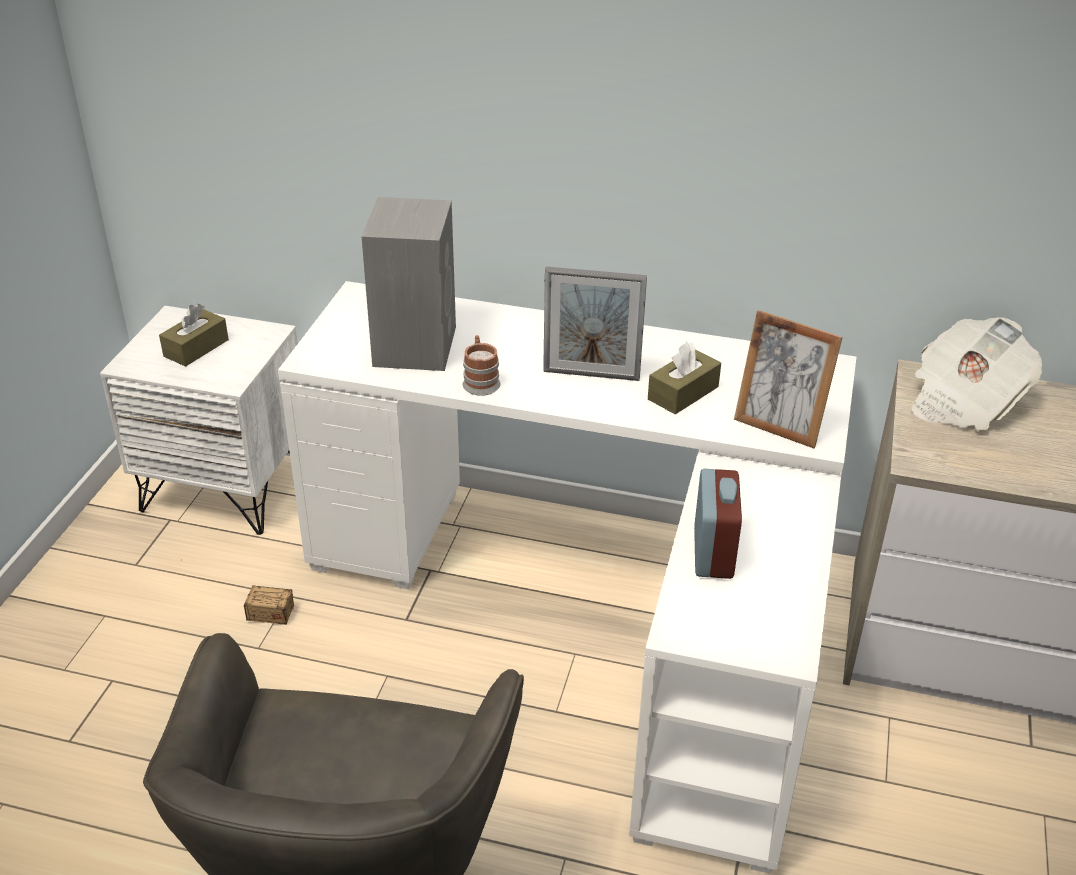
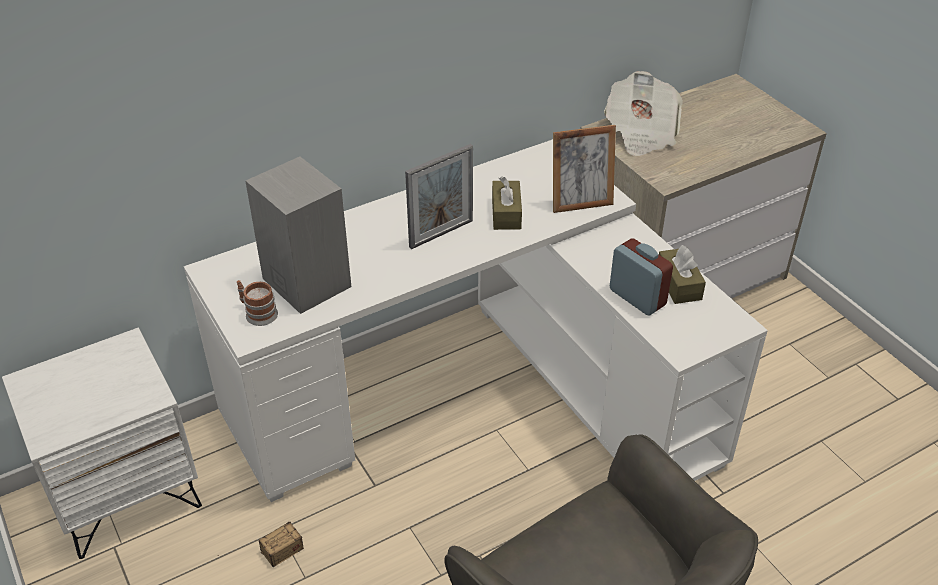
camera: 45 degrees left, 5 degrees up
brown tissue box [159,304,229,367] -> brown tissue box moved to [659,245,706,304]
mug [463,335,500,396] -> mug moved to [237,280,278,326]

